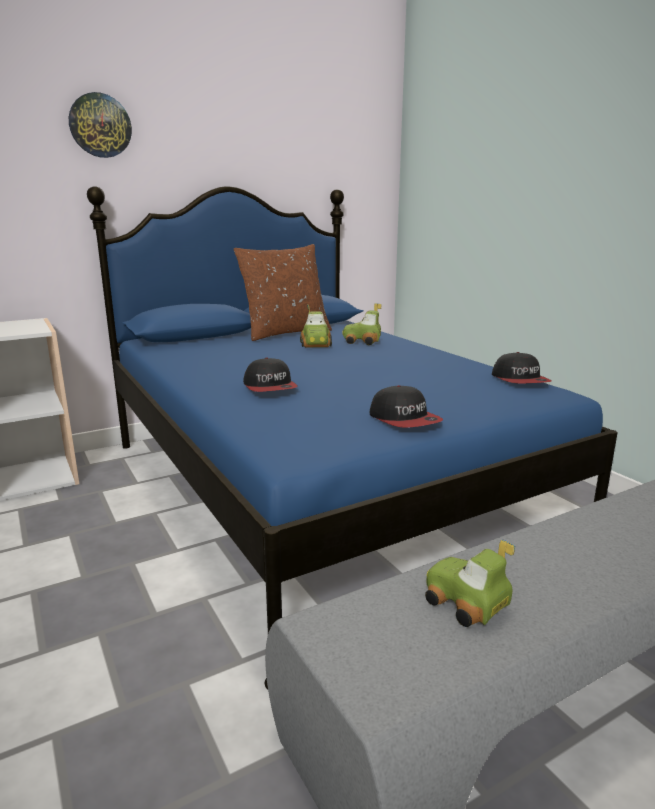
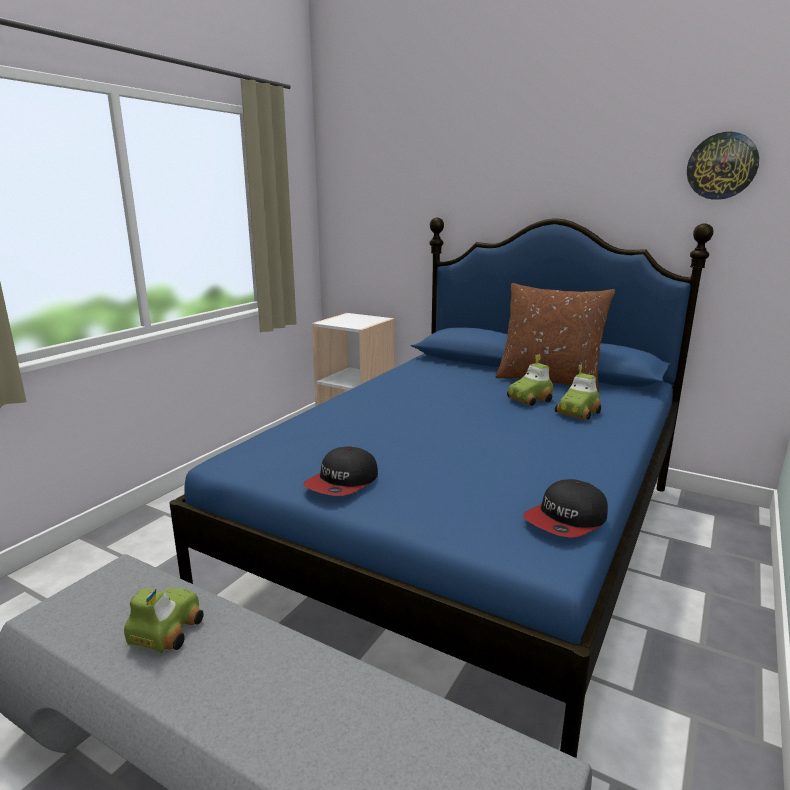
camera: 60 degrees right, 0 degrees up
wall clock [69,92,132,158] -> wall clock moved to [687,132,759,200]
cap [243,358,298,392] -> none
toy car [342,303,381,345] -> toy car turned 120 degrees counterclockwise [555,364,601,420]

